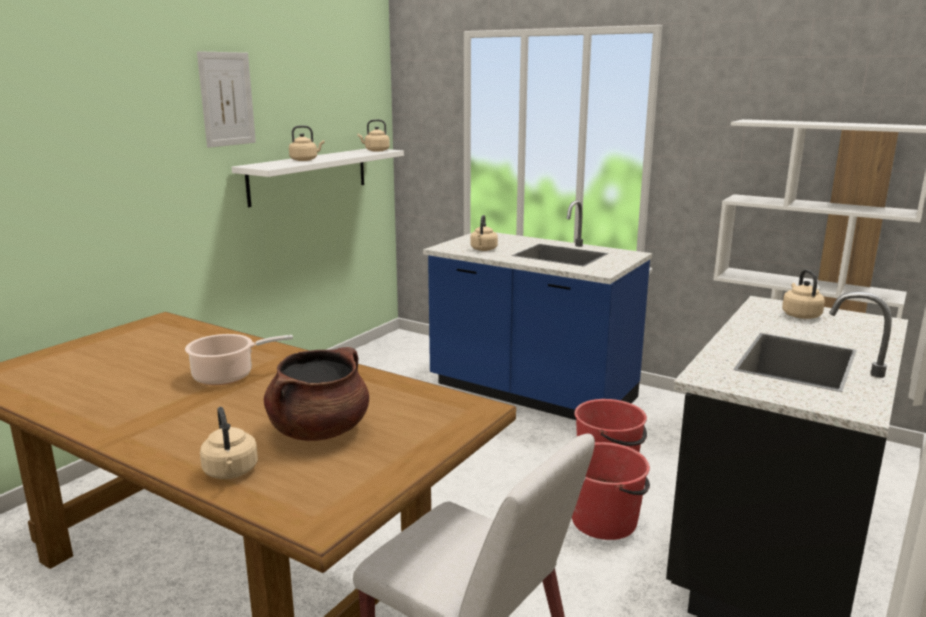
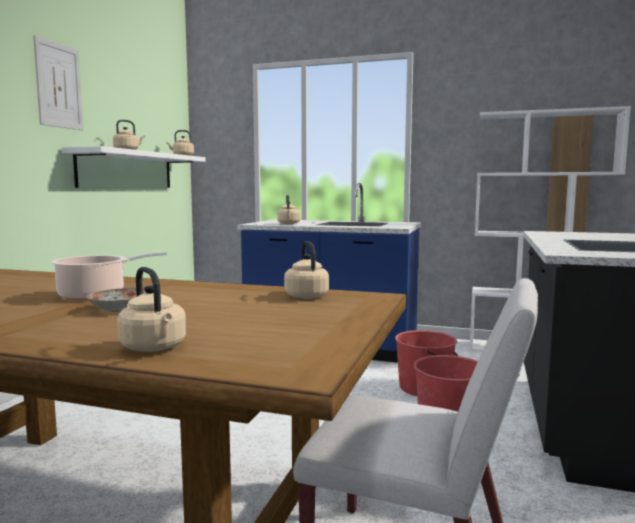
camera: 15 degrees left, 10 degrees down
brown cooking pot [264,347,369,441] -> none
beige kettle [782,269,825,319] -> beige kettle moved to [284,241,329,299]
none -> plate [87,288,146,312]

